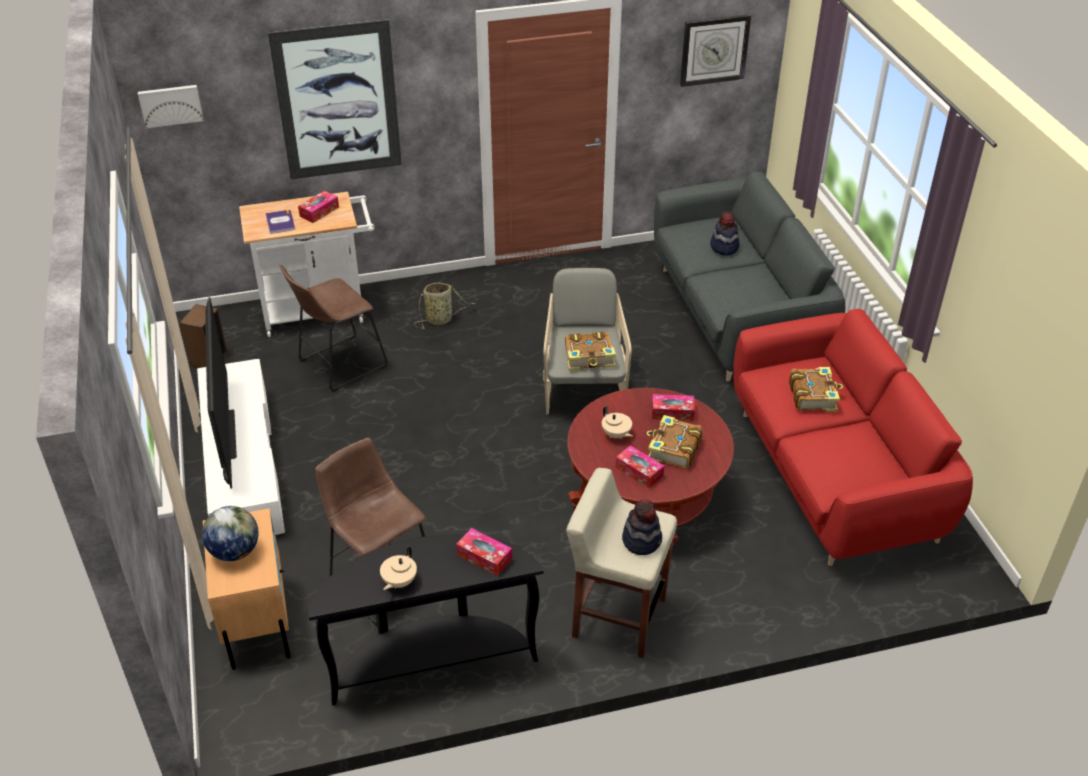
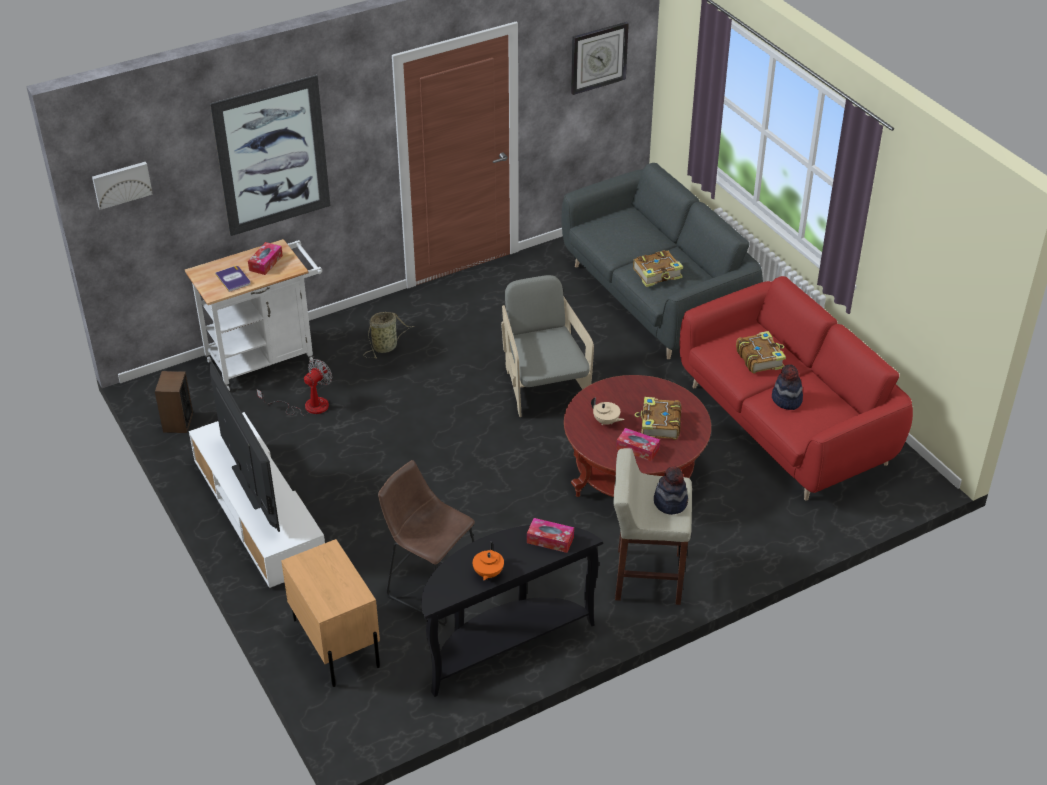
camera: 15 degrees left, 0 degrees up
globe [202,506,259,561] -> none
brown stool [280,265,388,392] -> fan [257,359,332,416]
beige teapot [380,546,417,590] -> orange teapot [472,542,504,580]
book [565,332,616,371] -> book moved to [633,250,683,287]
tissue box [652,394,695,421] -> none
hat [710,211,739,256] -> hat moved to [772,364,803,410]

